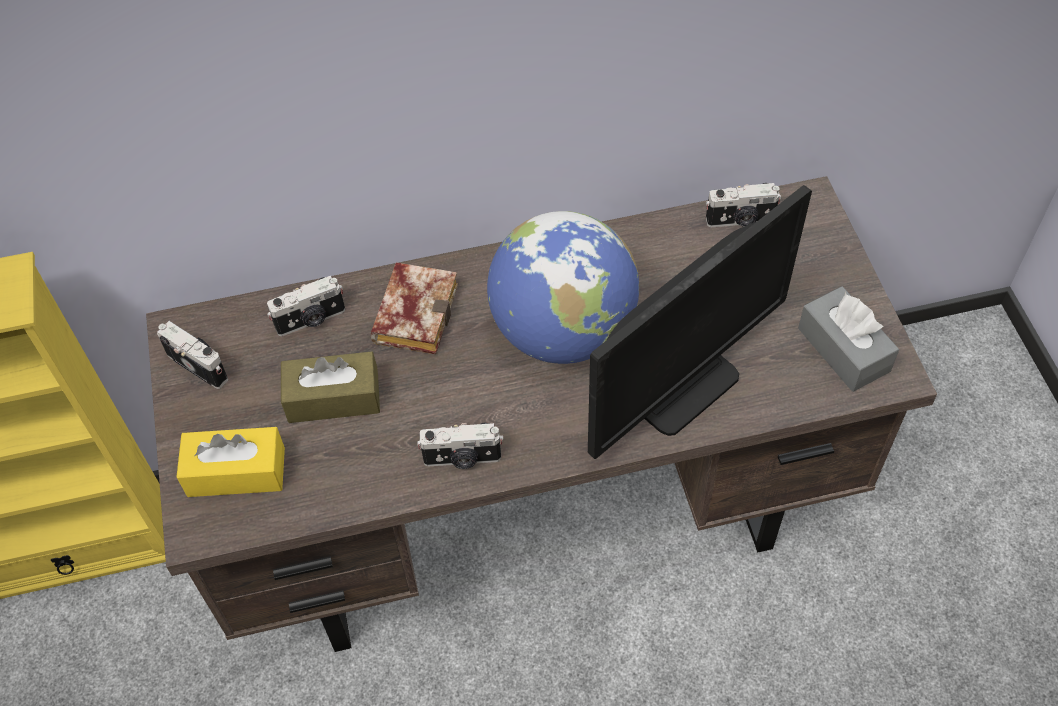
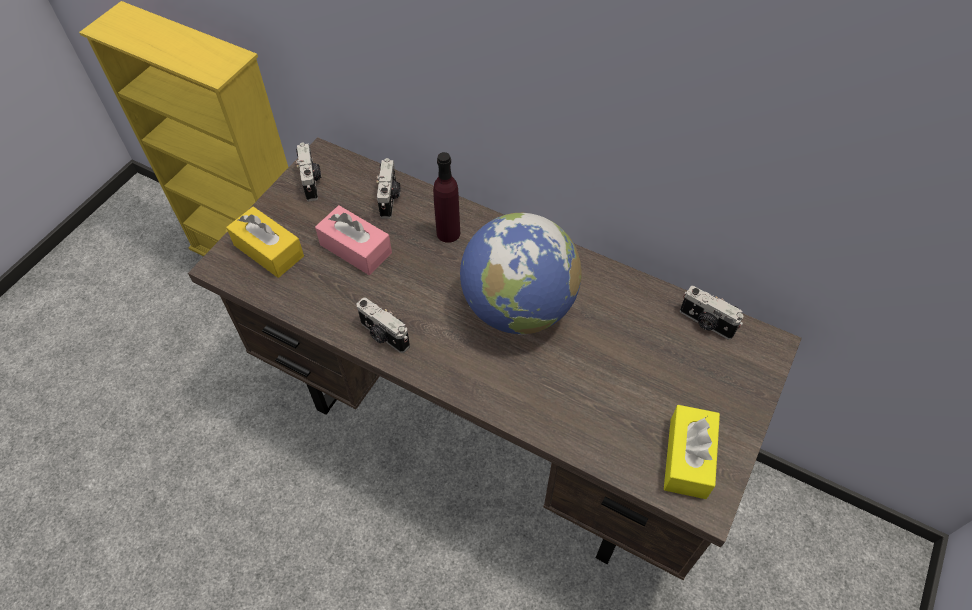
camera: 40 degrees right, 0 degrees up
camera [267,276,345,336] -> camera turned 105 degrees counterclockwise [376,158,400,219]
brown tissue box [281,351,380,423] -> pink tissue box [315,205,392,275]
book [371,262,458,354] -> purple bottle [433,152,460,243]
monitor [588,185,812,459] -> none
grey tissue box [798,286,899,392] -> yellow tissue box [664,405,720,499]

